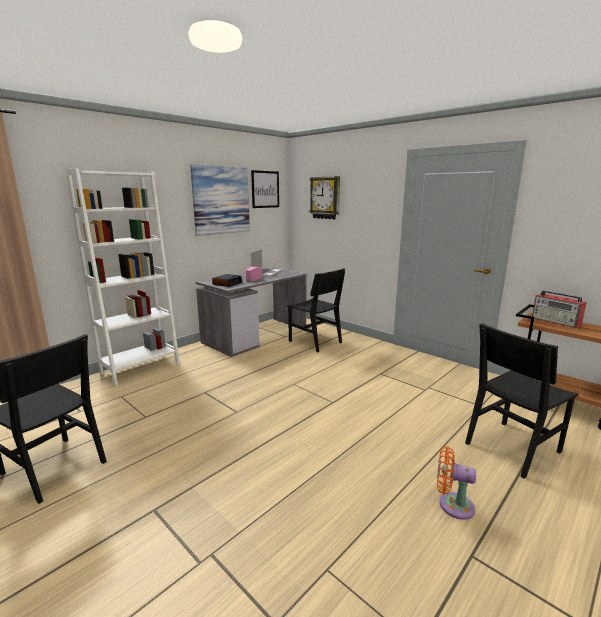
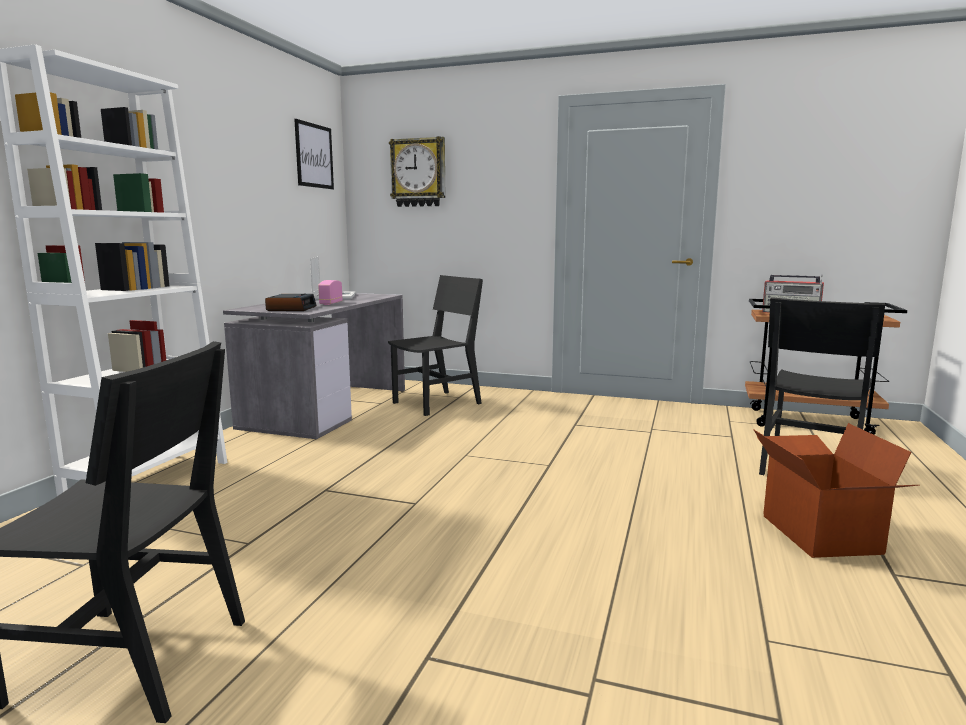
camera: 25 degrees left, 5 degrees down
picture [190,164,250,236] -> none
black chair [287,268,345,352] -> black chair turned 60 degrees counterclockwise [388,275,483,416]
orange fan [437,446,476,520] -> cardboard box [754,423,919,558]

